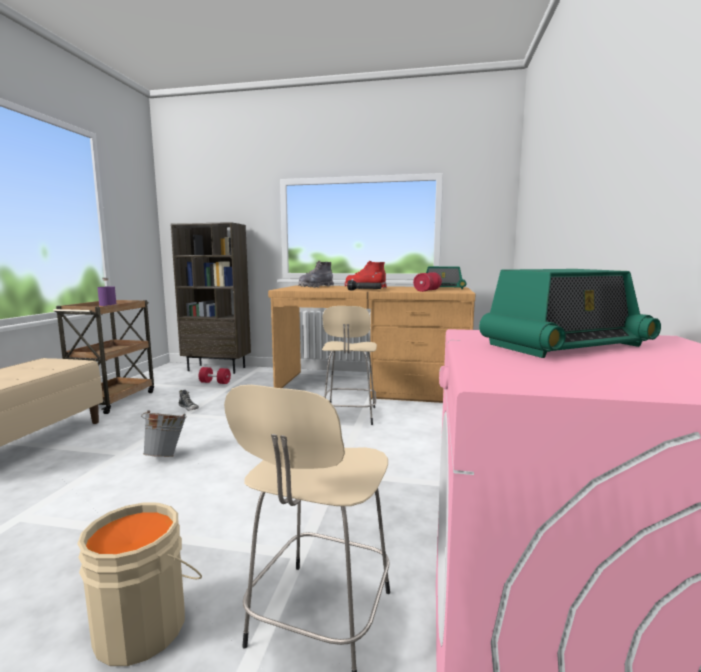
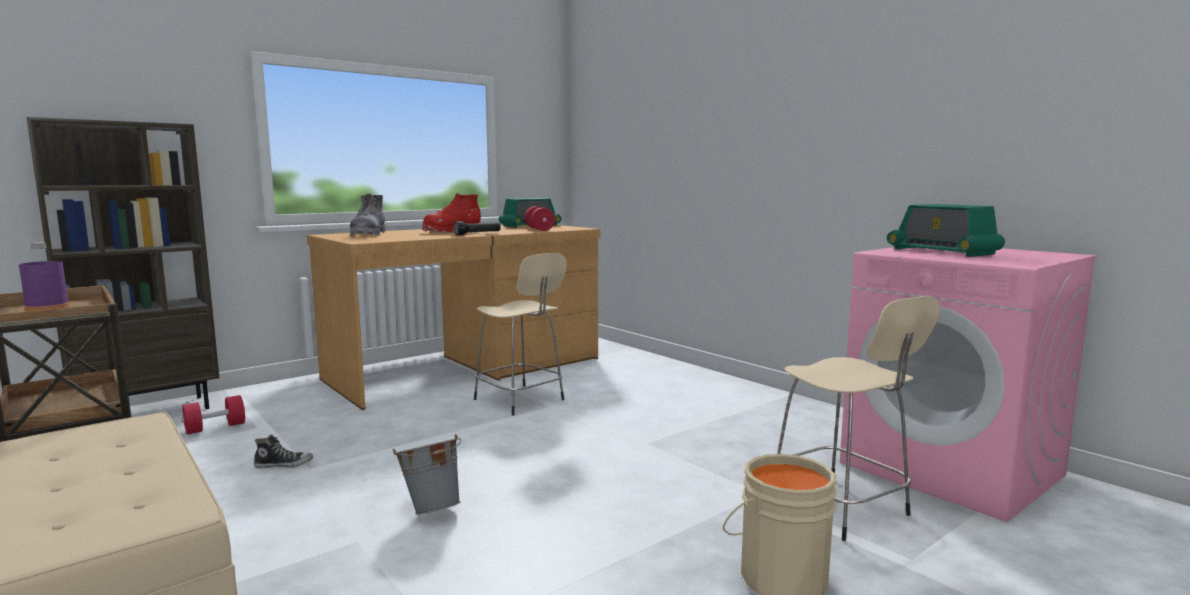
camera: 50 degrees left, 0 degrees up
radio [479,269,661,358] -> radio turned 135 degrees clockwise [887,204,1005,257]

